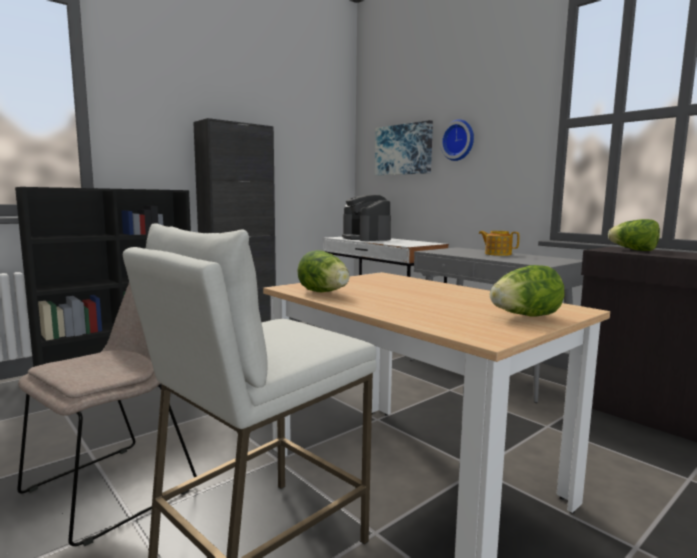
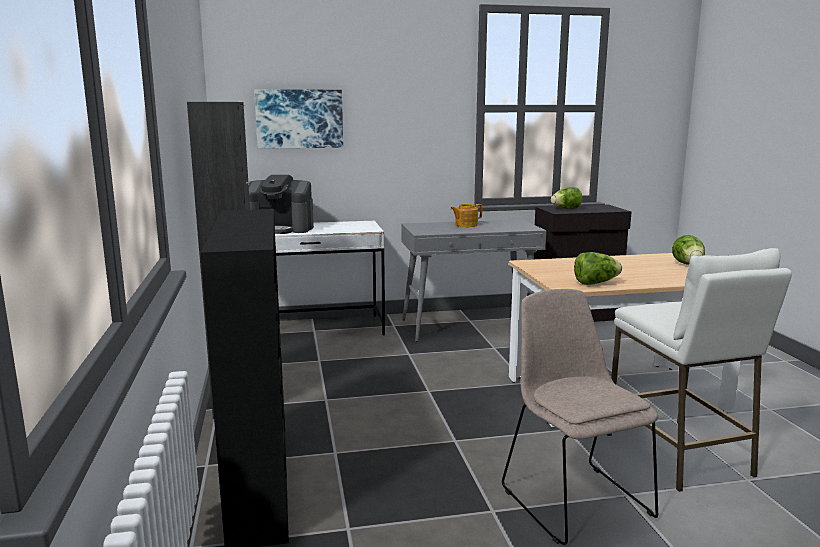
camera: 60 degrees left, 5 degrees up
wall clock [440,119,474,161] -> none

